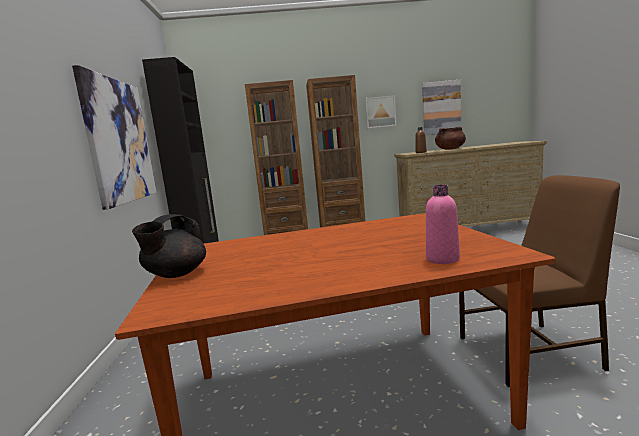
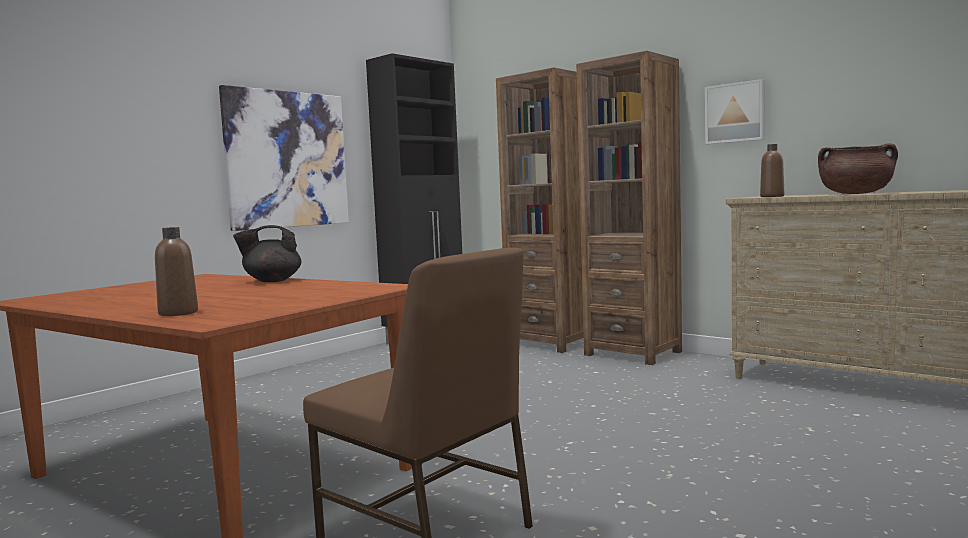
camera: 45 degrees right, 5 degrees down
black teapot [132,214,206,278] -> black teapot moved to [233,225,302,282]
picture [422,80,461,135] -> none
pink bottle [426,185,460,264] -> brown bottle [155,227,198,316]

